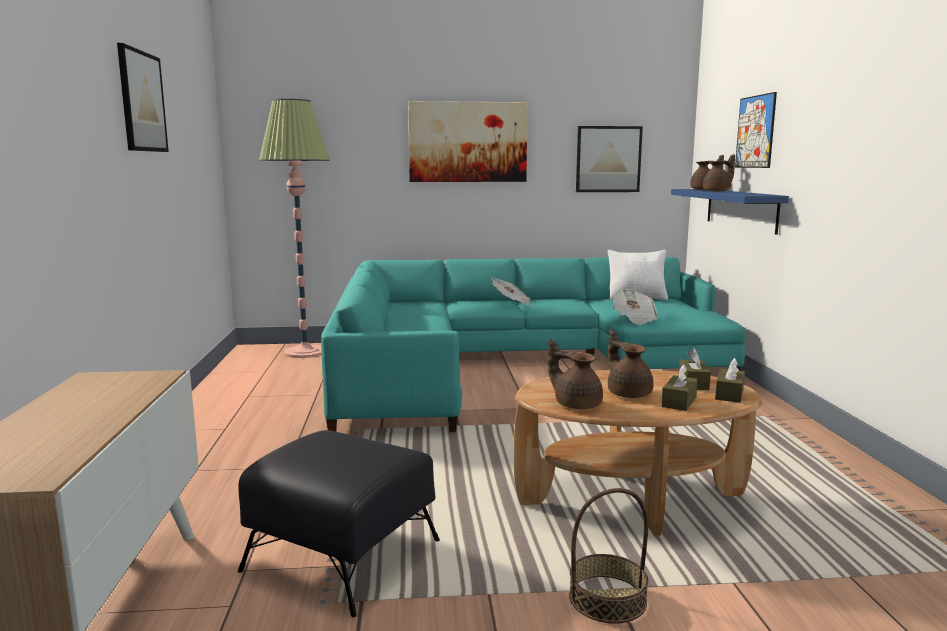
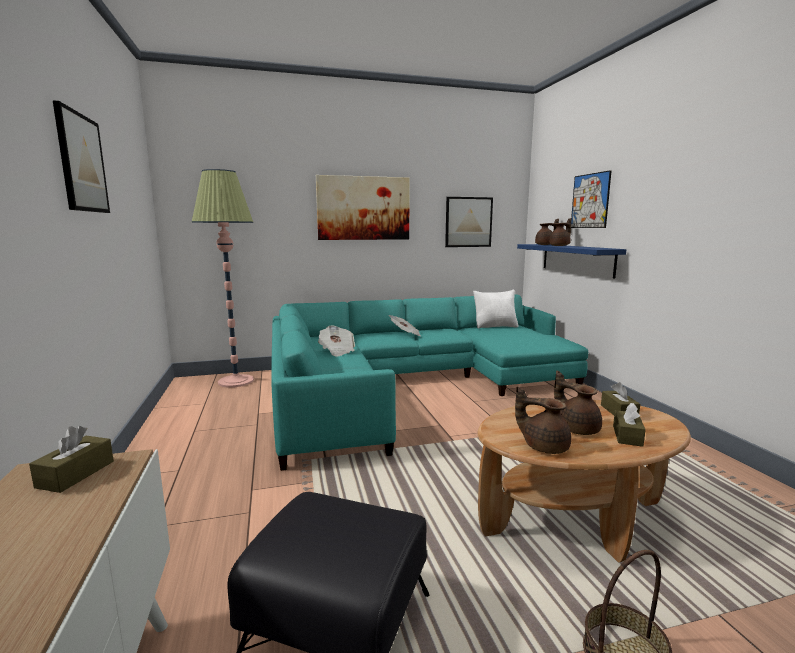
camera: 10 degrees left, 0 degrees up
newspaper [613,289,658,325] -> newspaper moved to [318,326,355,357]
brown tissue box [715,358,745,403] -> brown tissue box moved to [29,426,114,493]

